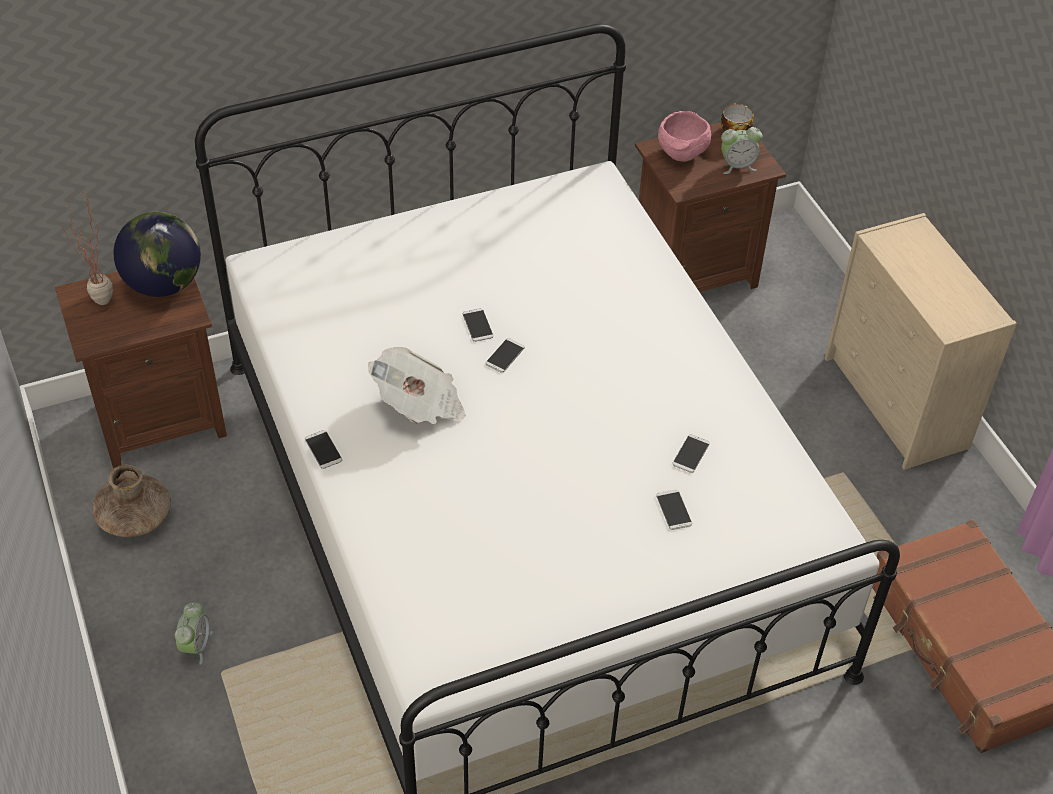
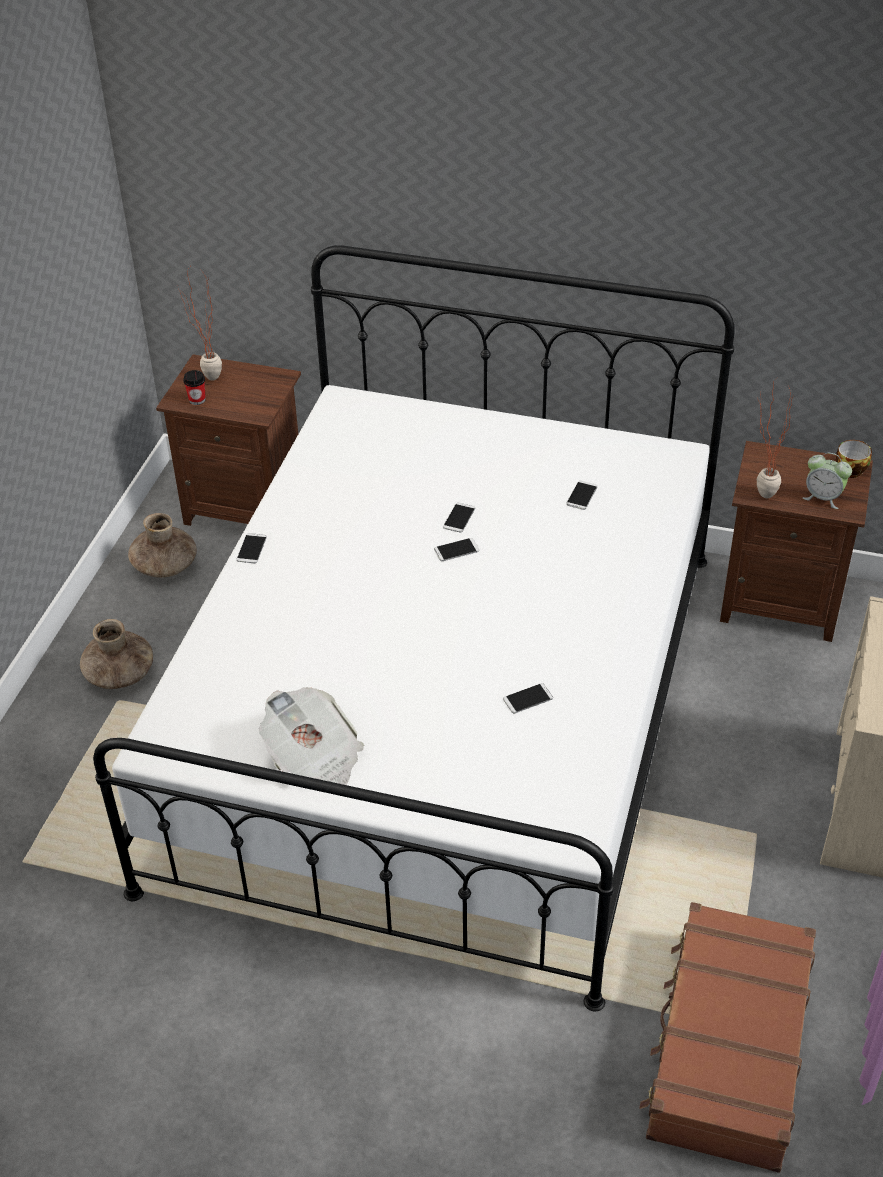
camera: 40 degrees right, 5 degrees down
globe [114,212,201,297] -> none
alarm clock [175,603,213,665] -> brown vase [80,619,153,689]
newspaper [368,347,466,424] -> newspaper moved to [259,687,364,785]
phone [656,489,692,530] -> phone moved to [566,481,598,510]
pink bowl [658,111,711,161] -> none
none -> cup [183,370,206,405]
none -> potted plant [757,377,794,498]

